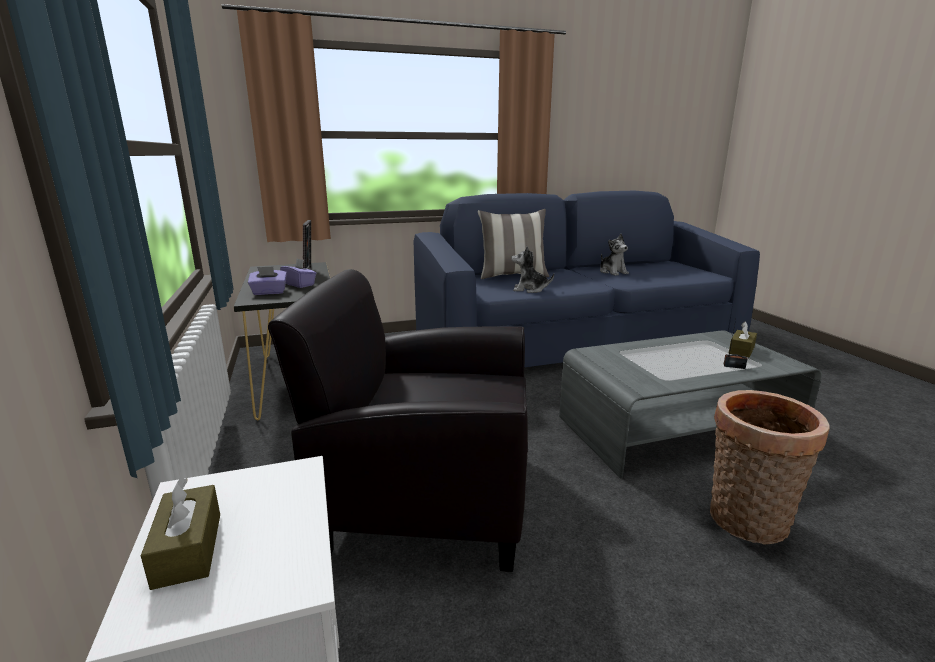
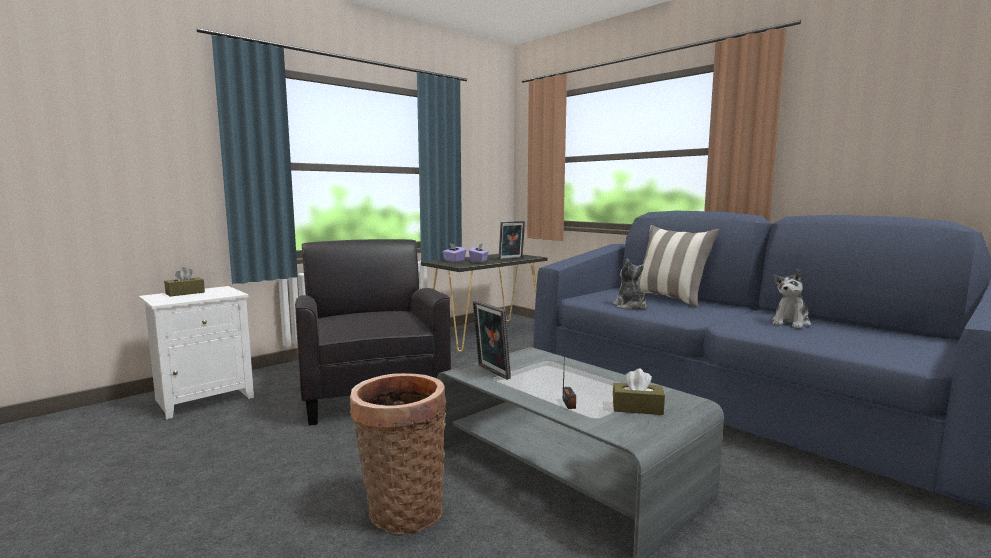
camera: 65 degrees right, 10 degrees down
none -> picture frame [473,301,511,380]

